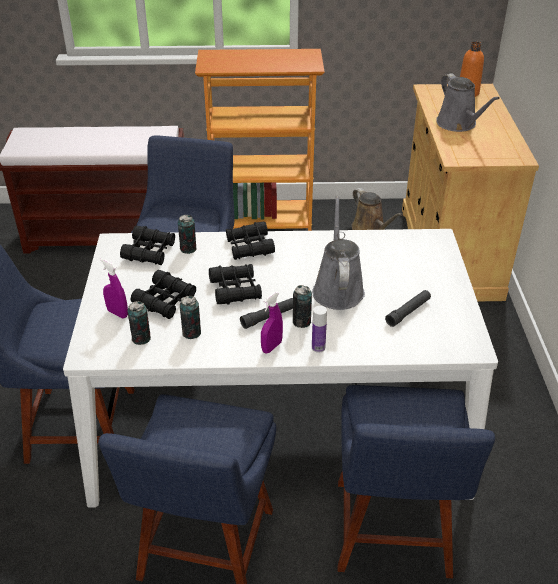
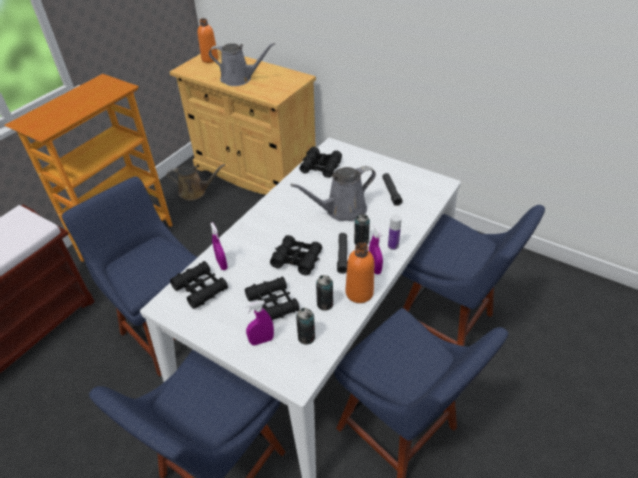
camera: 55 degrees left, 5 degrees up
can [178,215,196,254] -> purple spray bottle [210,222,228,270]
black binoculars [226,221,275,260] -> black binoculars moved to [299,147,342,178]
grey watering can [312,196,365,310] -> grey watering can turned 60 degrees counterclockwise [291,166,376,221]
none -> orange bottle [345,243,374,303]

